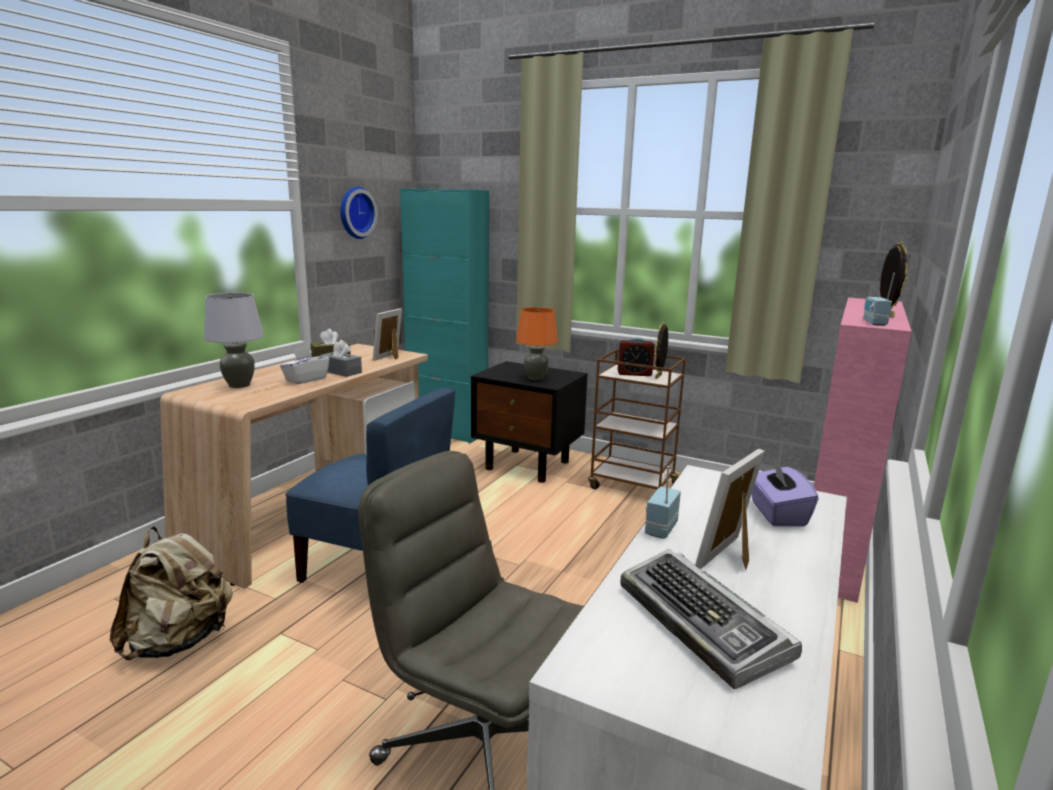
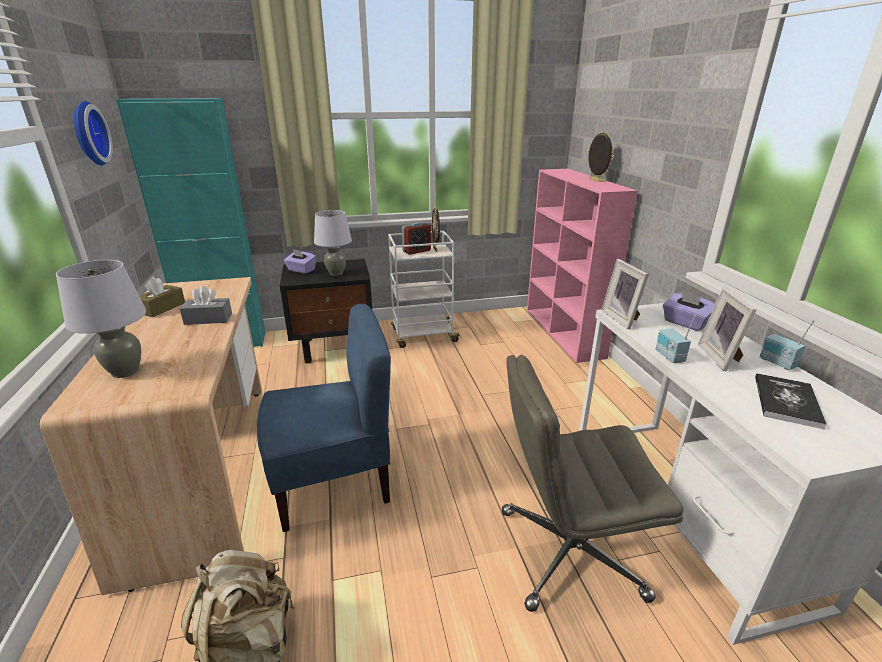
camera: 40 degrees left, 10 degrees up
white tissue box [280,346,329,384] -> none
picture frame [373,308,402,361] -> picture frame moved to [601,259,649,329]
orange table lamp [516,307,558,380] -> grey table lamp [314,210,352,276]
brown cart [588,349,686,489] -> white cart [388,231,461,348]
keyboard [621,549,802,689] -> book [755,373,827,430]
radio [863,272,895,326] -> radio moved to [760,320,815,370]
none -> purple tissue box [284,249,316,274]

